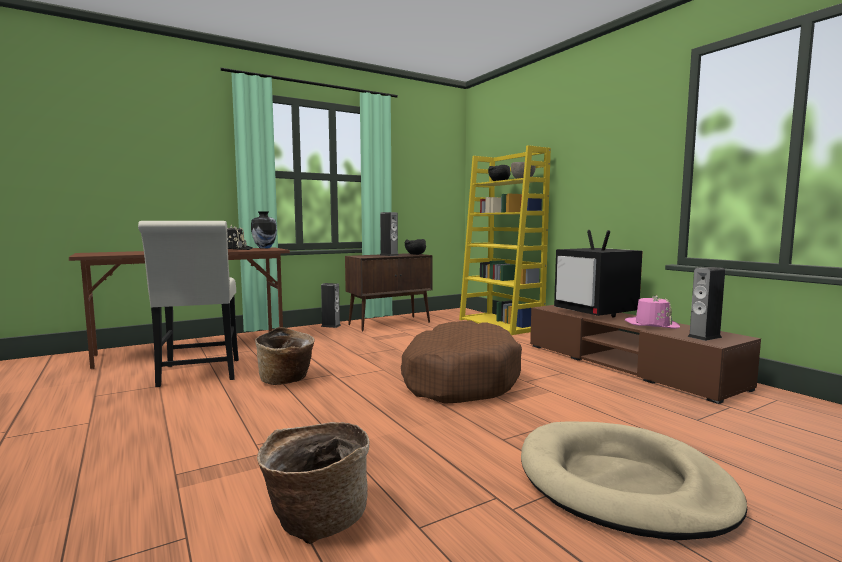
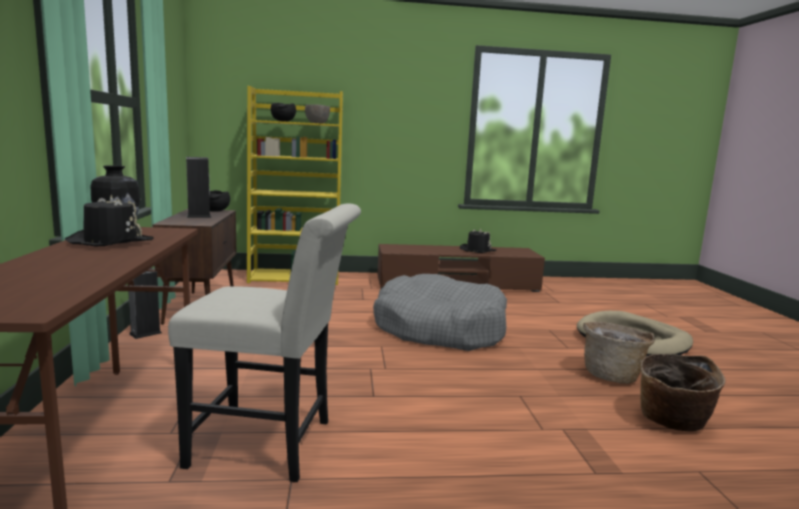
camera: 65 degrees left, 5 degrees up
basket [255,327,315,385] -> basket moved to [583,322,655,384]
brown dog bed [401,320,522,404] -> grey dog bed [373,274,507,351]
television [554,230,643,318] -> none
pink hat [625,295,680,329] -> black hat [460,229,497,253]
speaker [687,267,725,341] -> none

